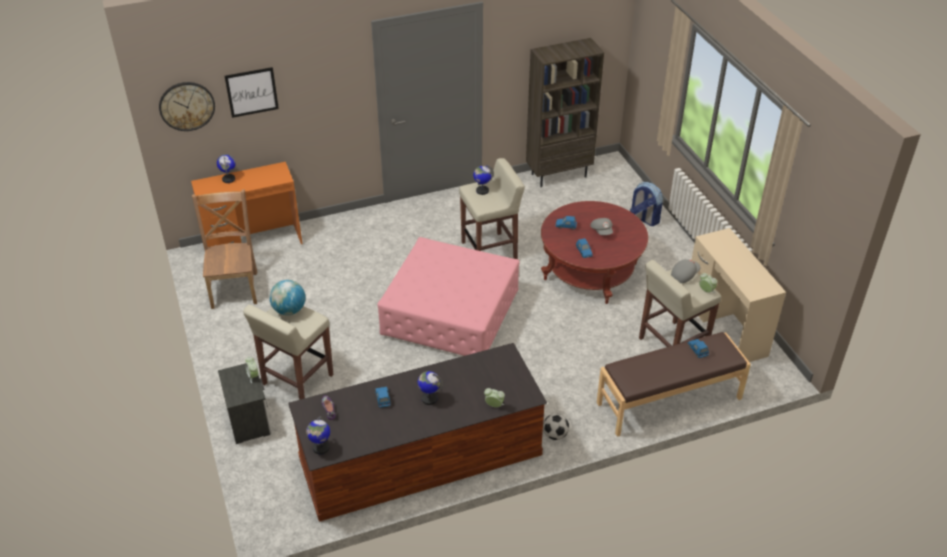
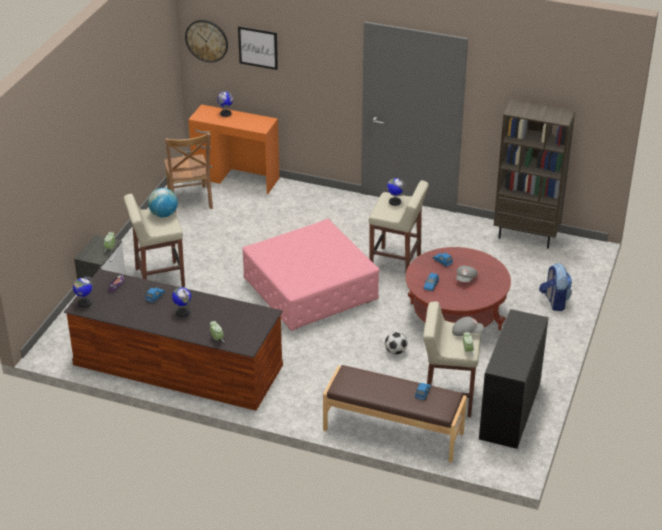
camera: 40 degrees right, 5 degrees down
brown chair [192,189,257,309] -> brown chair turned 135 degrees clockwise [164,133,213,213]
football [543,414,569,440] -> football moved to [385,332,408,355]
beige desk [692,228,786,362] -> black desk [479,309,549,449]

